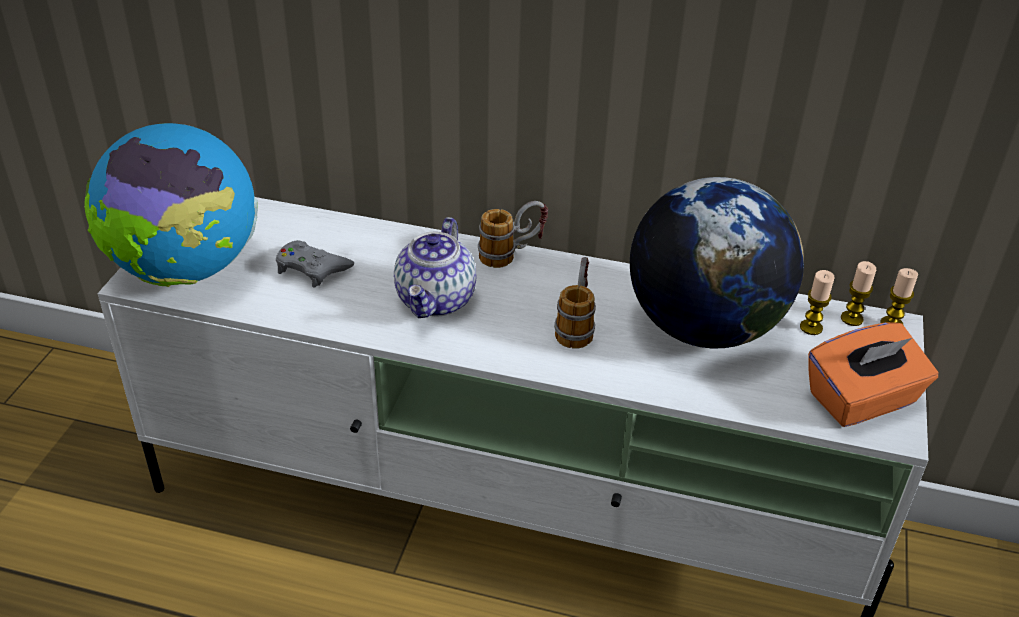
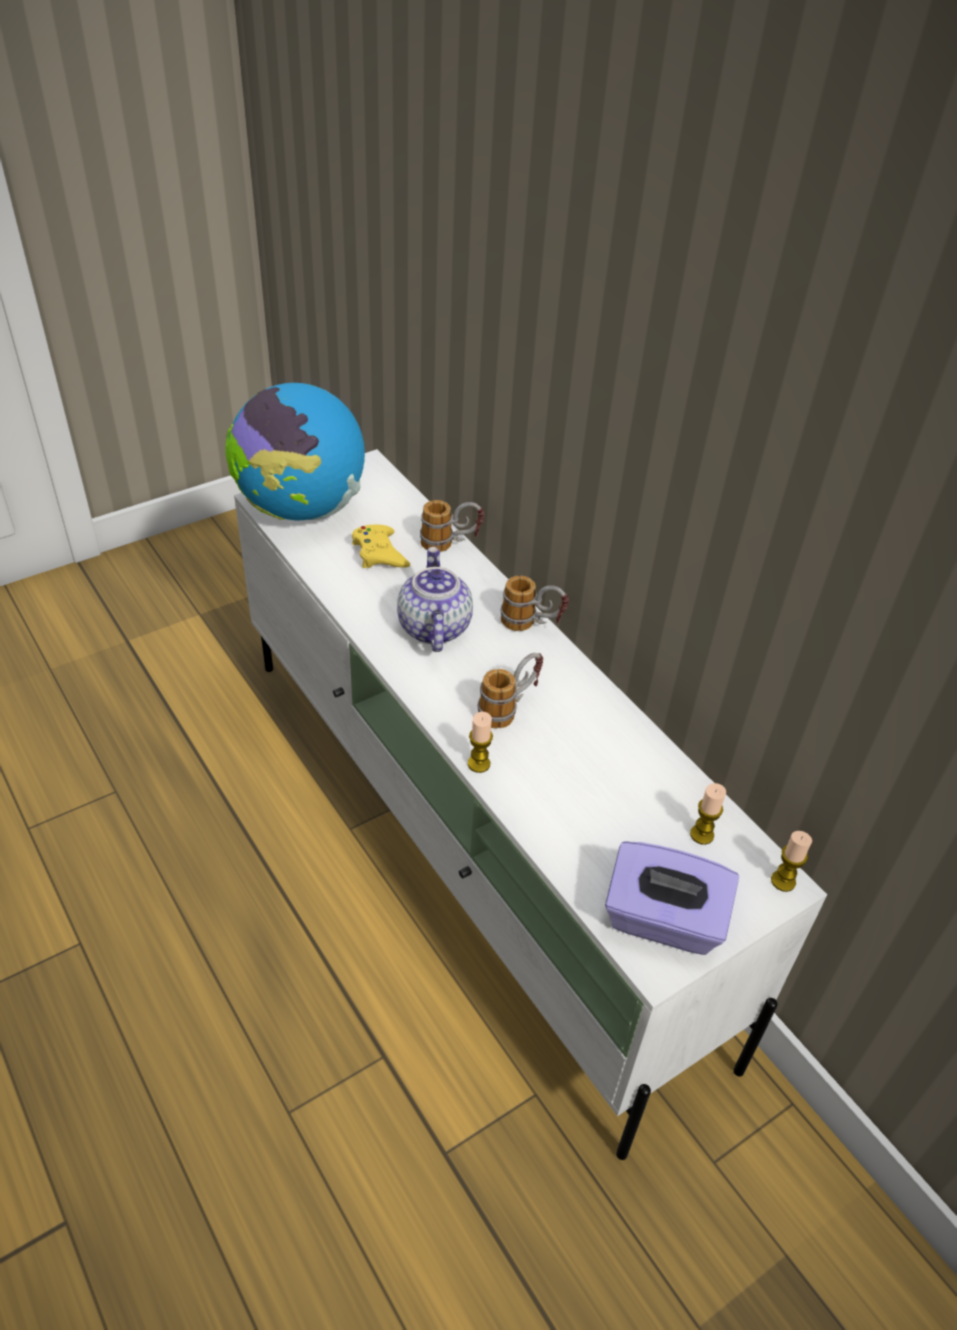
camera: 40 degrees right, 5 degrees up
grey game controller [276,240,354,287] -> yellow game controller [352,525,410,568]
teapot [394,217,476,318] -> teapot turned 120 degrees clockwise [397,547,473,652]
globe [630,177,804,348] -> none
orange tissue box [808,322,938,427] -> purple tissue box [605,841,739,955]
candle [841,261,876,326] -> candle moved to [468,712,493,773]
none -> mug [420,500,484,552]

